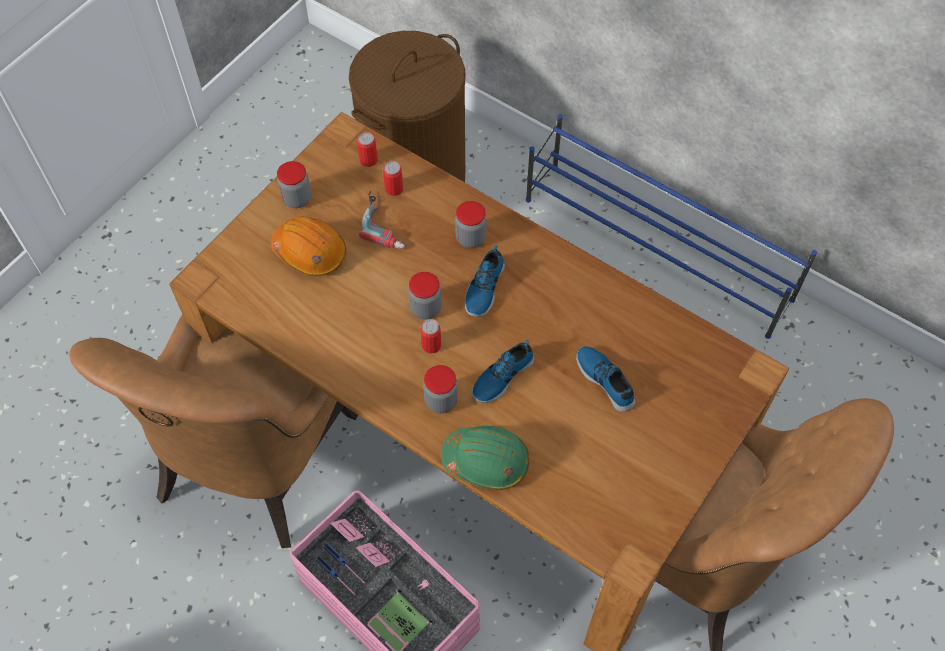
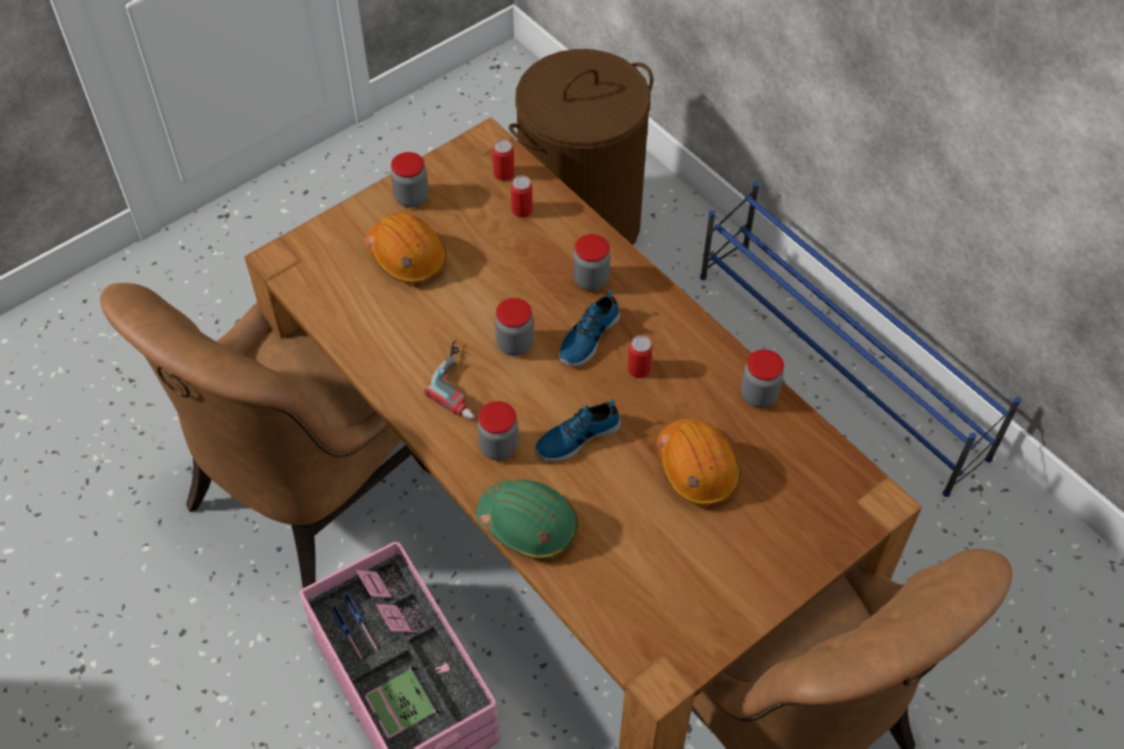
camera: 15 degrees right, 5 degrees down
power drill [359,191,405,249] -> power drill moved to [424,340,475,419]
can [420,319,441,354] -> can moved to [627,335,653,378]
shoe [576,346,635,412] -> orange hard hat [657,419,741,506]
none -> jar [741,349,784,408]

